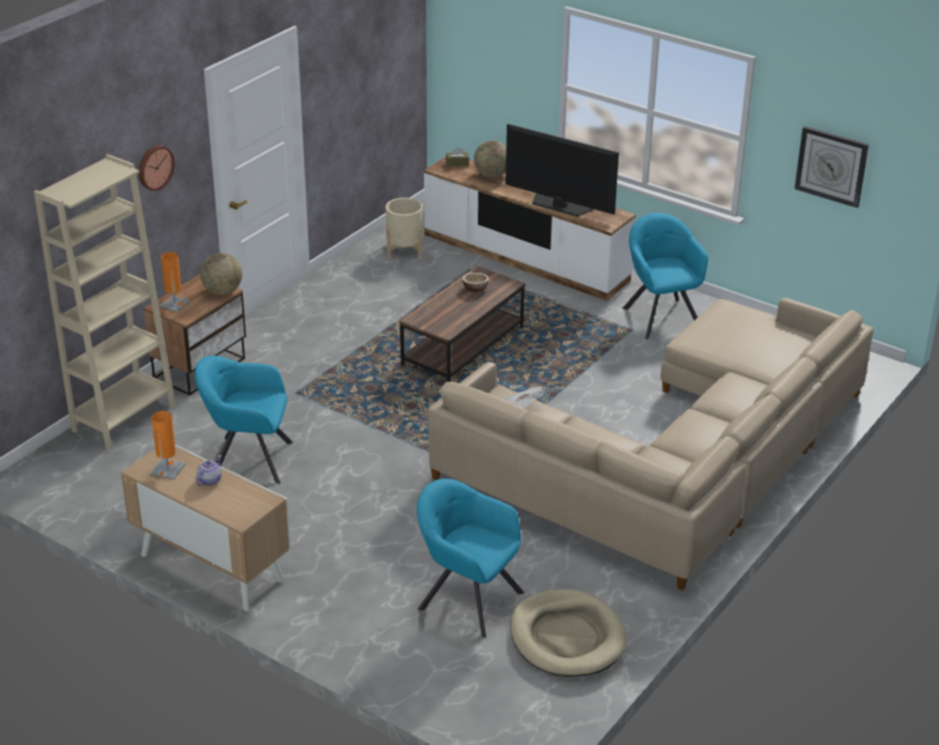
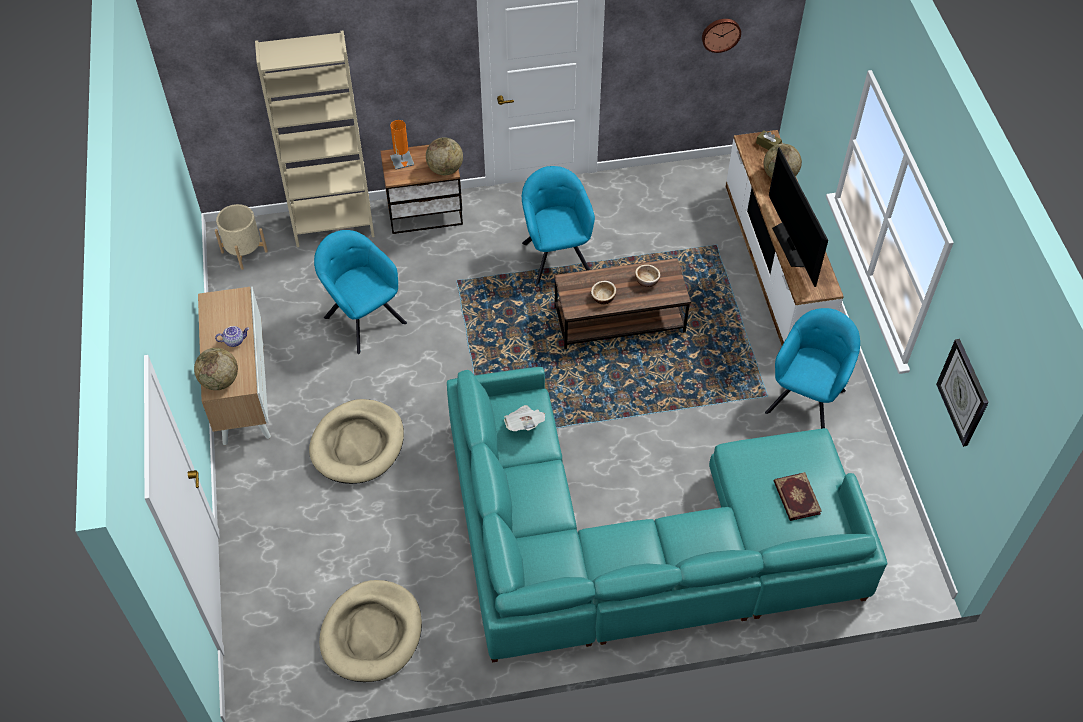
camera: 45 degrees right, 20 degrees up
wall clock [138,145,175,191] -> wall clock moved to [702,19,741,53]
orange table lamp [150,411,185,480] -> none
beige planter [386,198,423,259] -> beige planter moved to [215,204,268,270]
turquoise armchair [417,479,524,638] -> turquoise armchair moved to [522,166,595,285]
beige sofa [428,298,874,590] -> turquoise sofa [447,367,887,663]
none -> globe [194,348,238,390]
none -> beige dog bed [309,399,404,484]
none -> bowl [591,281,616,304]
none -> book [774,472,822,521]

